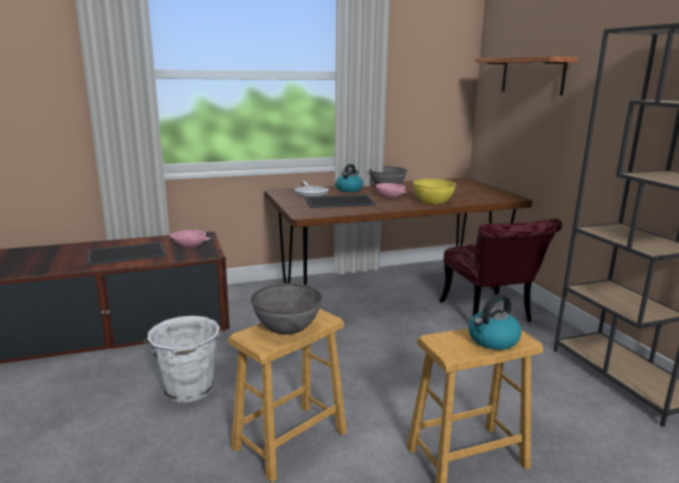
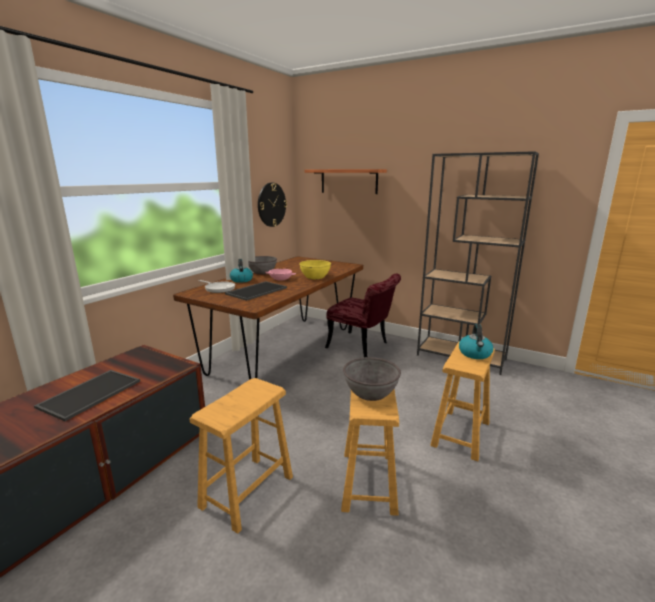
camera: 40 degrees left, 0 degrees up
white bucket [143,316,223,403] -> brown stool [190,378,293,534]
pink bowl [168,230,211,248] -> none
none -> wall clock [258,183,287,227]

